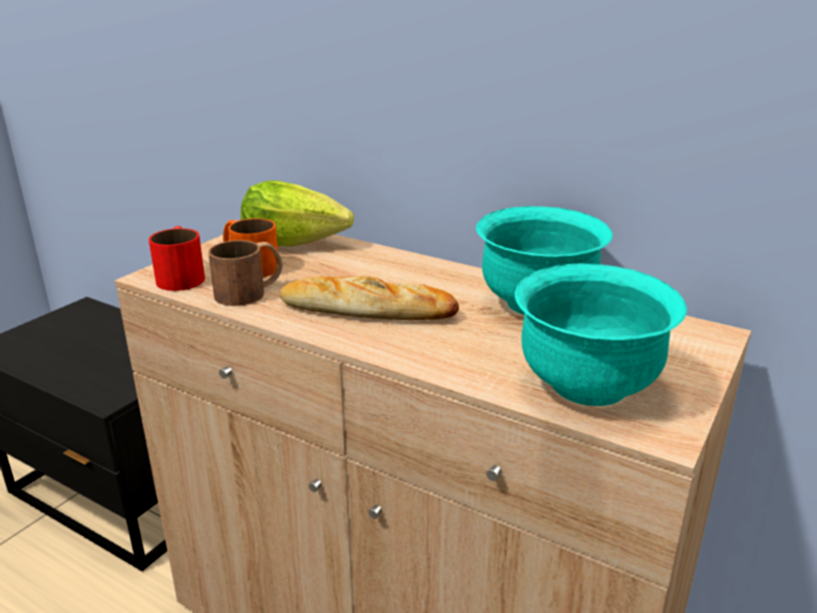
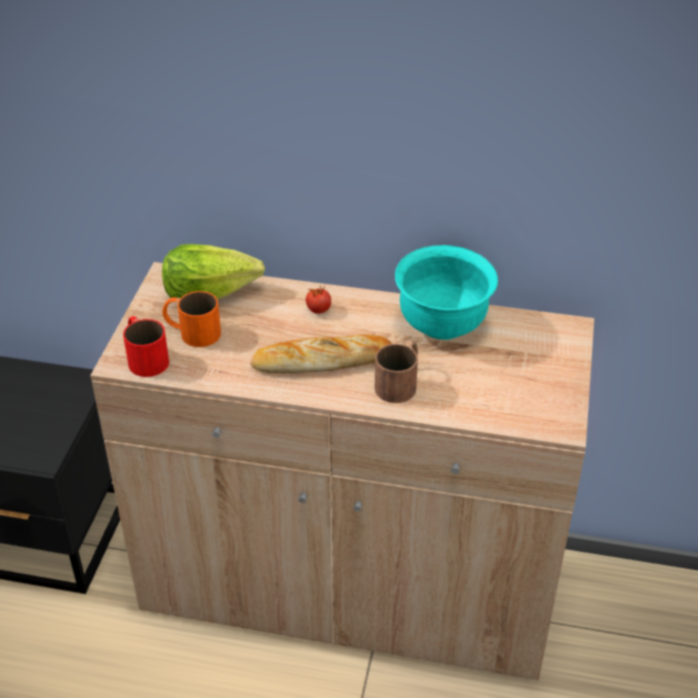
camera: 20 degrees left, 15 degrees up
brown mug [208,240,282,306] -> brown mug moved to [375,341,418,403]
turquoise bowl [515,264,687,406] -> none
none -> tomato [306,285,331,314]

